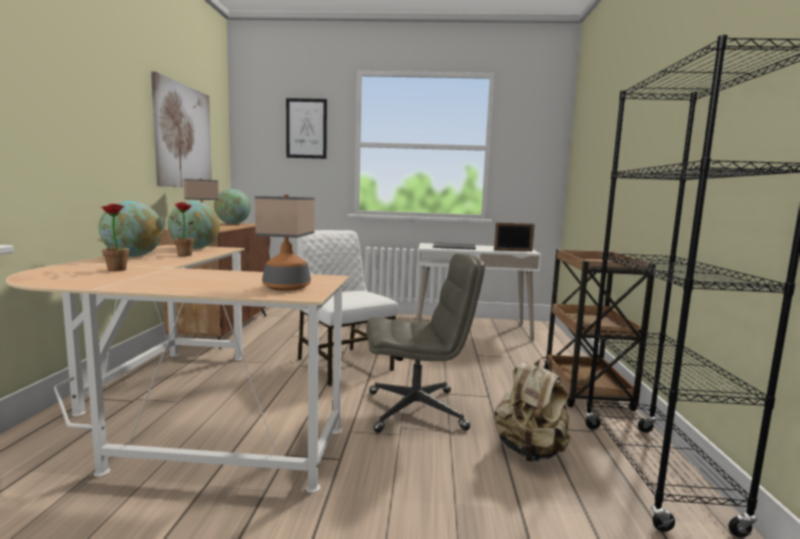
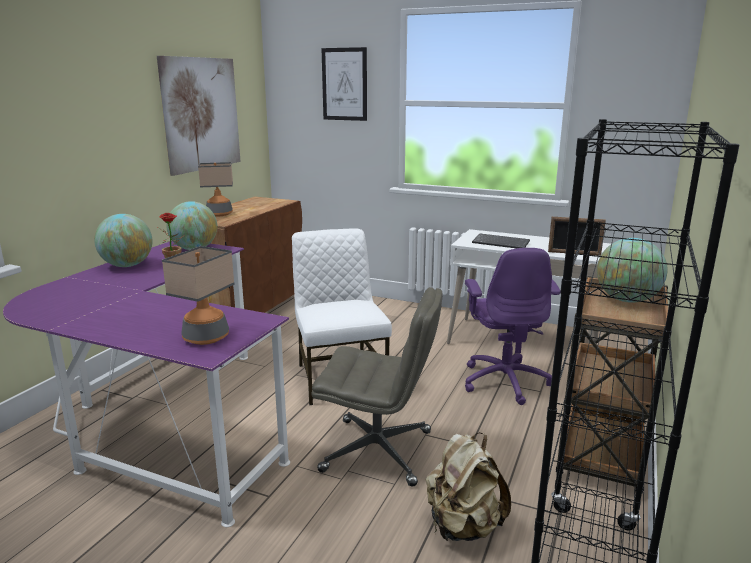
camera: 20 degrees right, 10 degrees up
beige desk [6,245,349,493] -> purple desk [3,241,290,527]
potted plant [98,204,131,271] -> none
globe [214,189,251,224] -> globe moved to [597,238,668,303]
none -> purple office chair [465,248,560,405]

